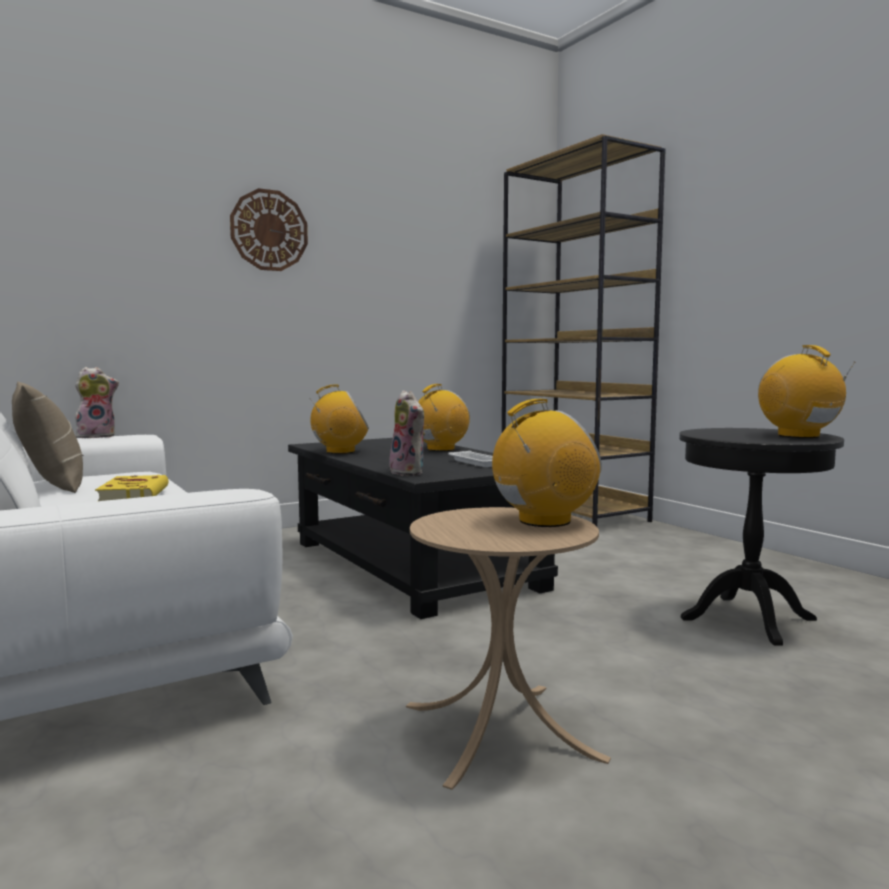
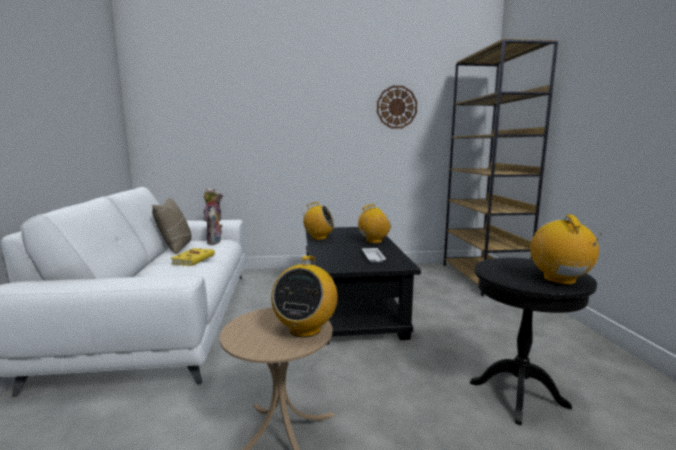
camera: 25 degrees right, 5 degrees up
wall clock [230,188,308,271] -> wall clock moved to [377,86,417,129]
plush toy [389,390,425,476] -> plush toy moved to [206,207,223,245]
radio [492,399,602,527] -> radio turned 105 degrees clockwise [271,256,338,337]

